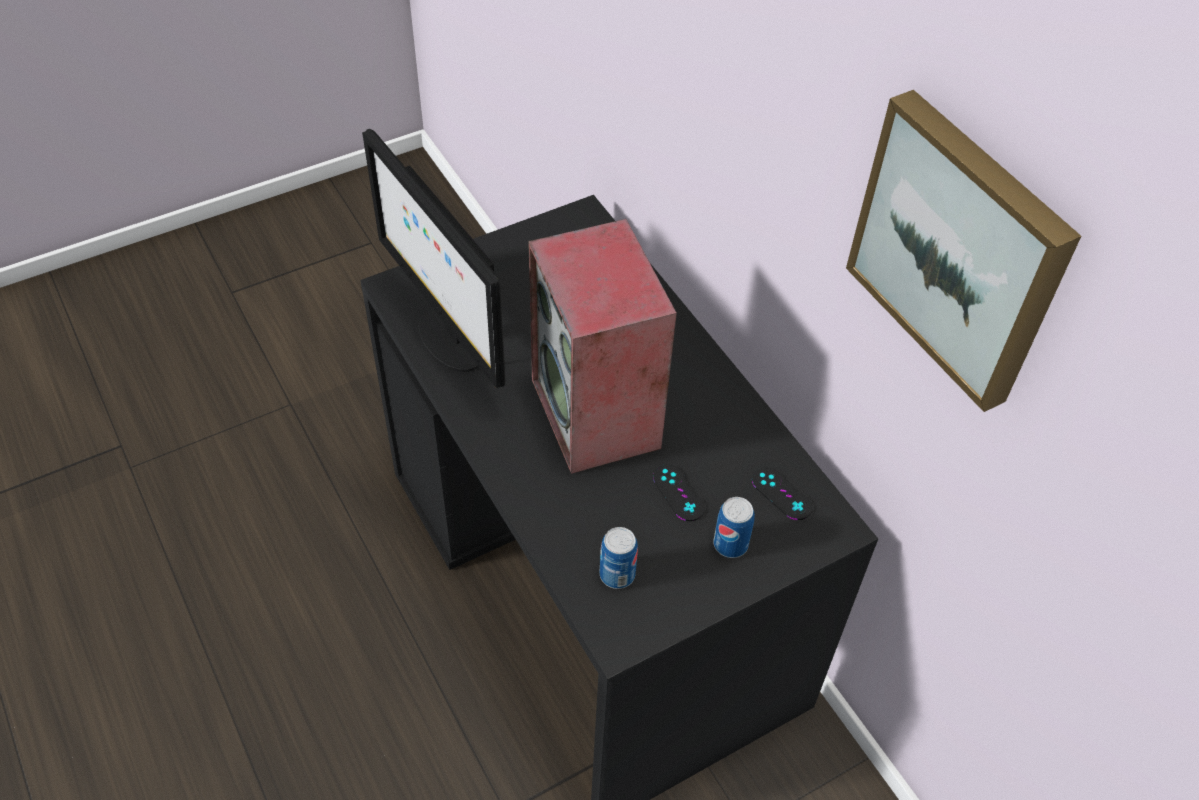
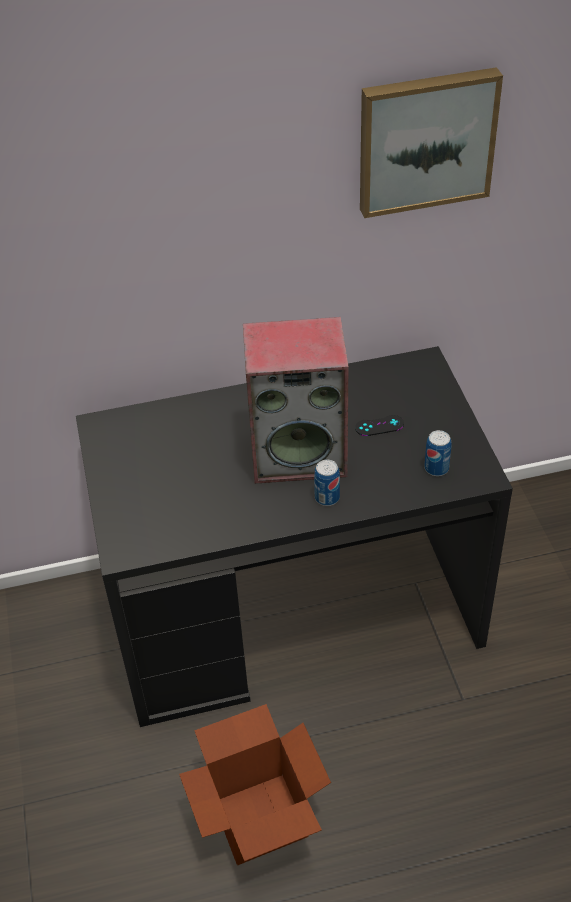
camera: 70 degrees left, 5 degrees down
monitor [362,129,505,389] -> none
can [713,497,755,558] -> can moved to [314,459,340,506]
black game controller [752,467,813,520] -> none
none -> cardboard box [179,704,331,865]

